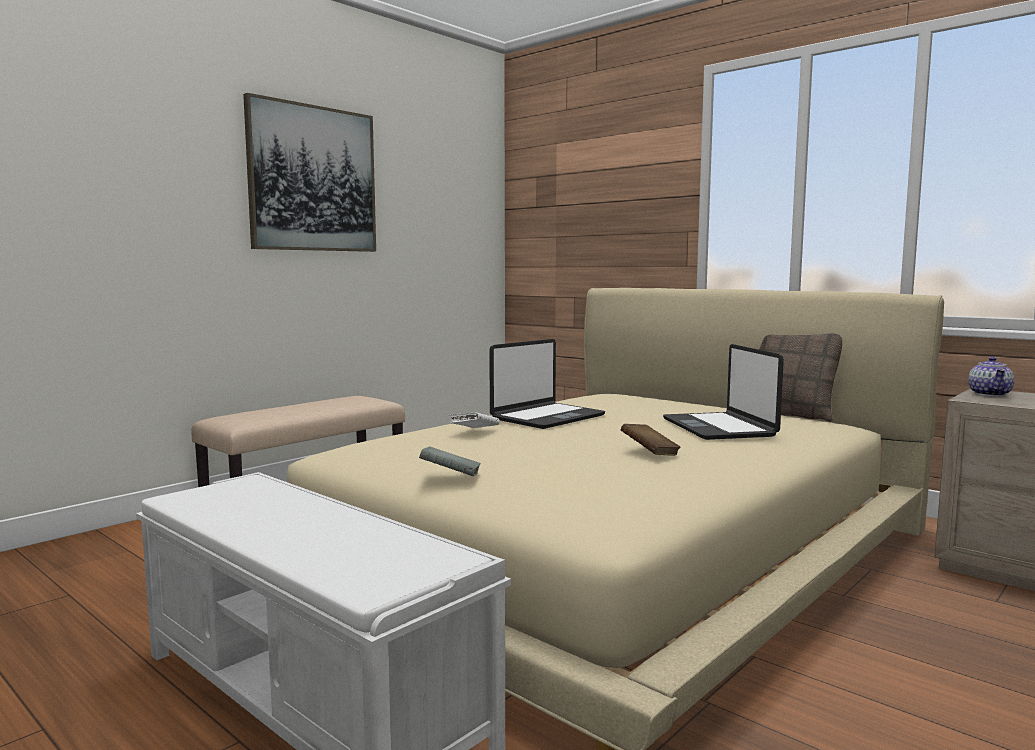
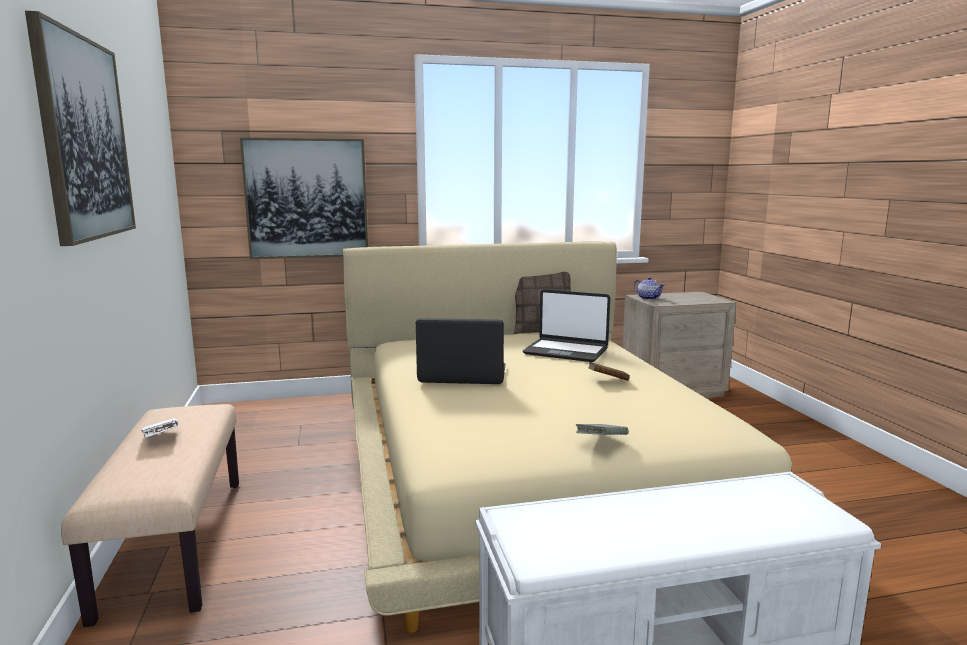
camera: 55 degrees left, 5 degrees up
white book [450,413,500,428] -> white book moved to [141,418,178,438]
laptop [489,339,605,429] -> laptop turned 75 degrees counterclockwise [416,318,506,384]
none -> picture [240,138,368,259]

